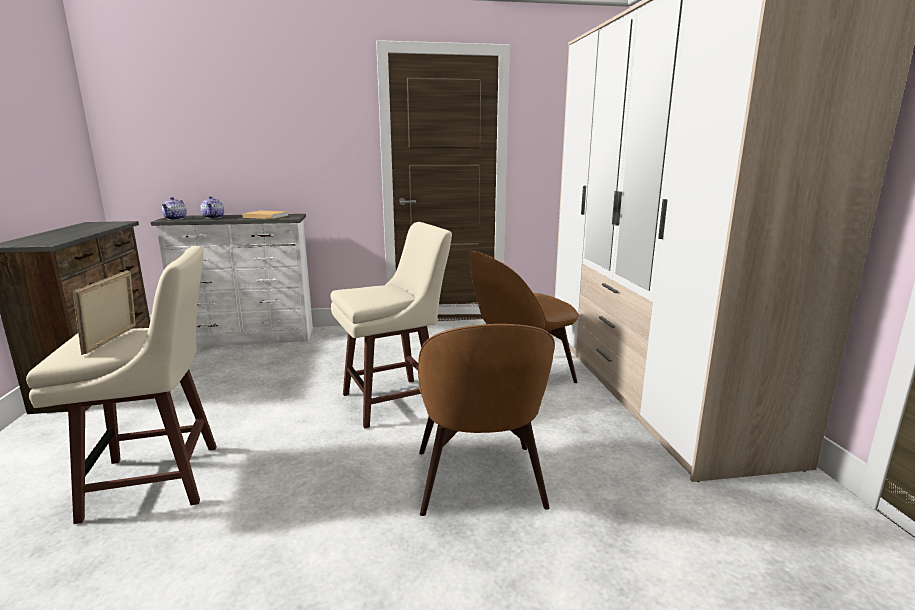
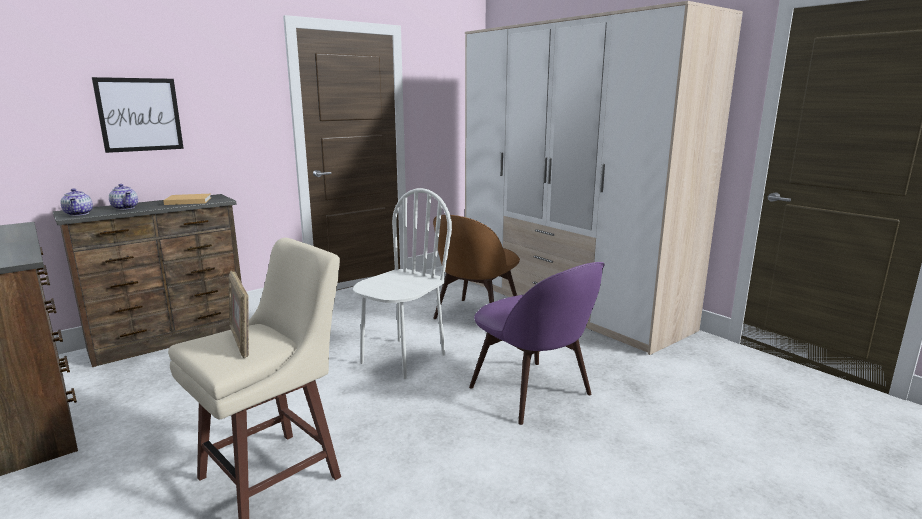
camera: 30 degrees left, 0 degrees up
white dresser [151,214,313,347] -> brown dresser [53,194,242,367]
beige stool [330,222,452,429] -> white chair [353,188,452,379]
brown chair [418,324,555,516] -> purple chair [469,262,605,425]
none -> picture [92,77,184,153]

